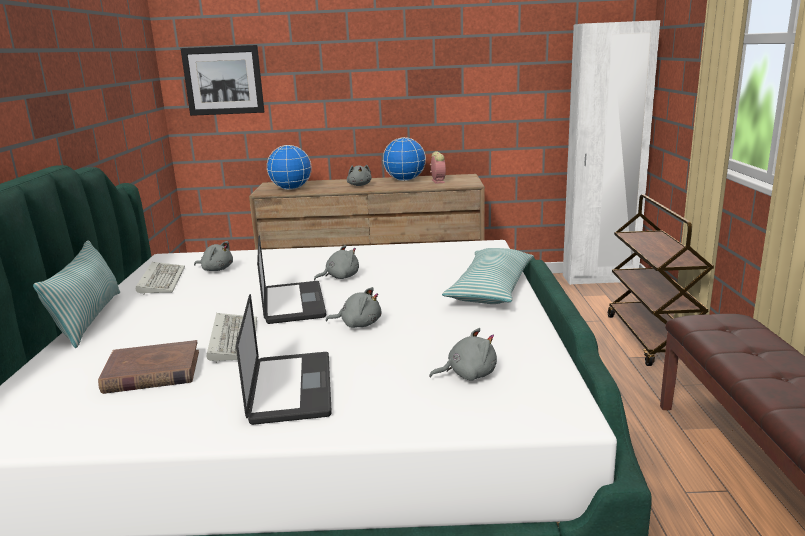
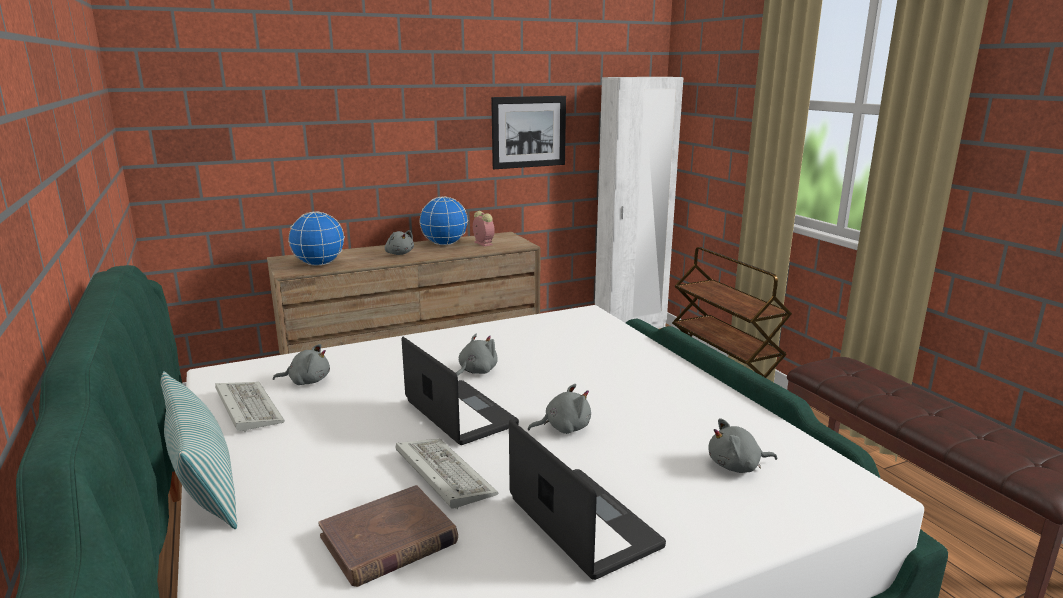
camera: 25 degrees left, 0 degrees up
picture [181,45,265,116] -> picture moved to [491,96,566,169]
grey plush toy [430,328,497,381] -> grey plush toy turned 150 degrees counterclockwise [708,418,777,473]
pillow [442,248,534,304] -> none

